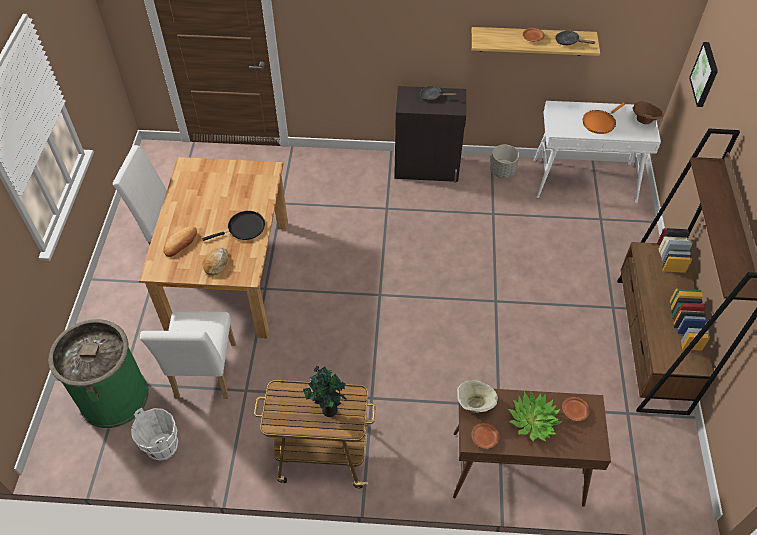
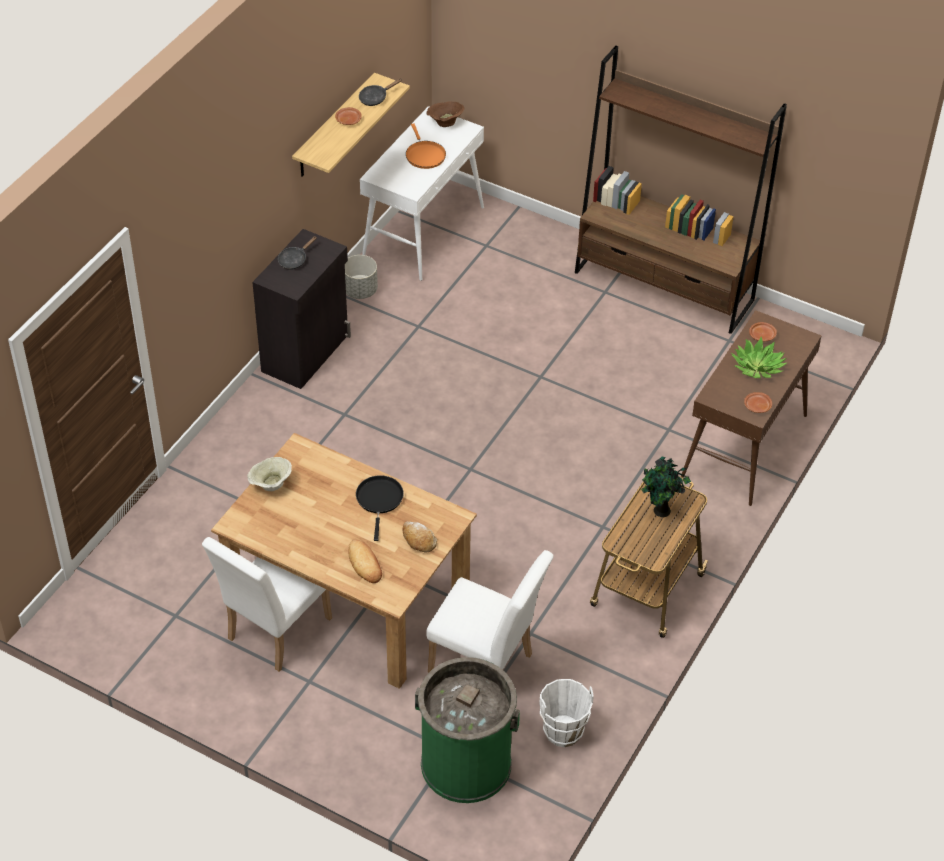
camera: 65 degrees left, 5 degrees down
beige bowl [457,380,498,413] -> beige bowl moved to [247,457,292,492]
picture [689,42,718,107] -> none

